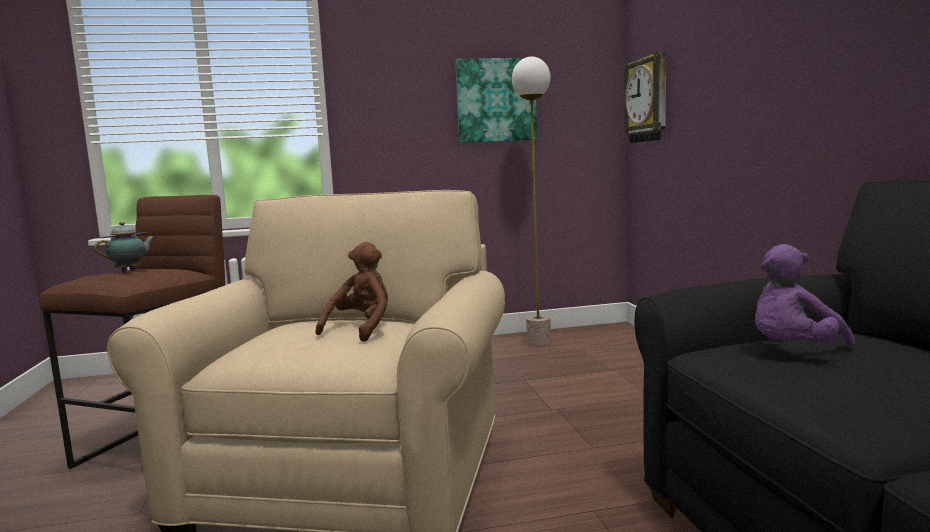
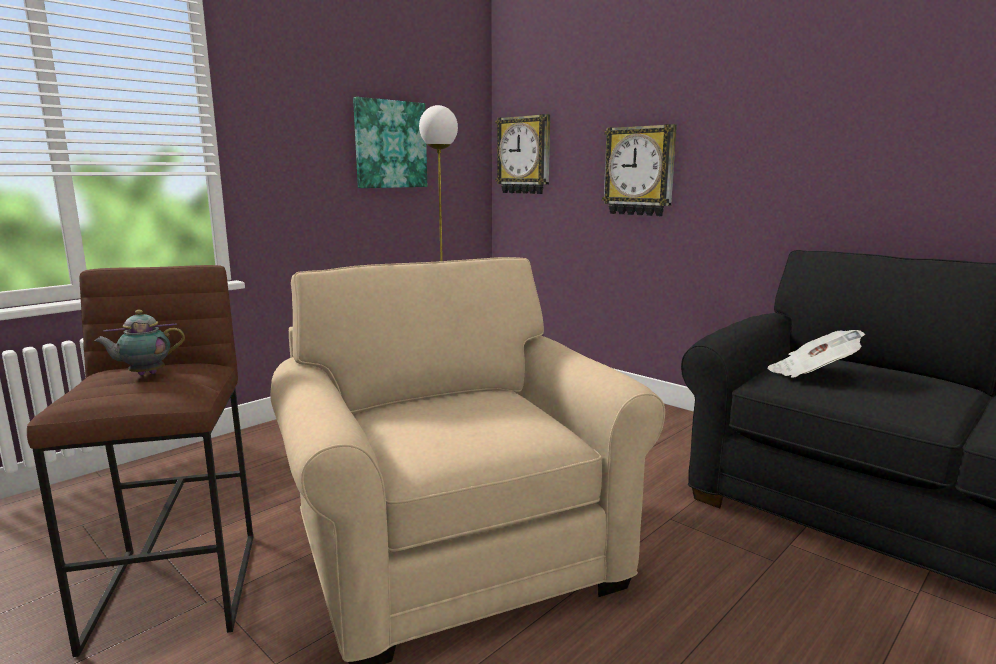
camera: 35 degrees left, 5 degrees up
teapot [94,222,155,272] -> teapot turned 120 degrees counterclockwise [94,310,185,375]
brown plush toy [316,242,388,342] -> none
purple plush toy [755,244,855,347] -> newspaper [767,330,865,378]
none -> wall clock [602,124,677,216]

